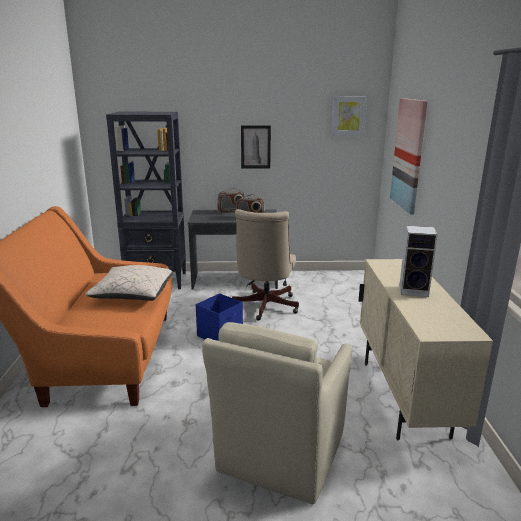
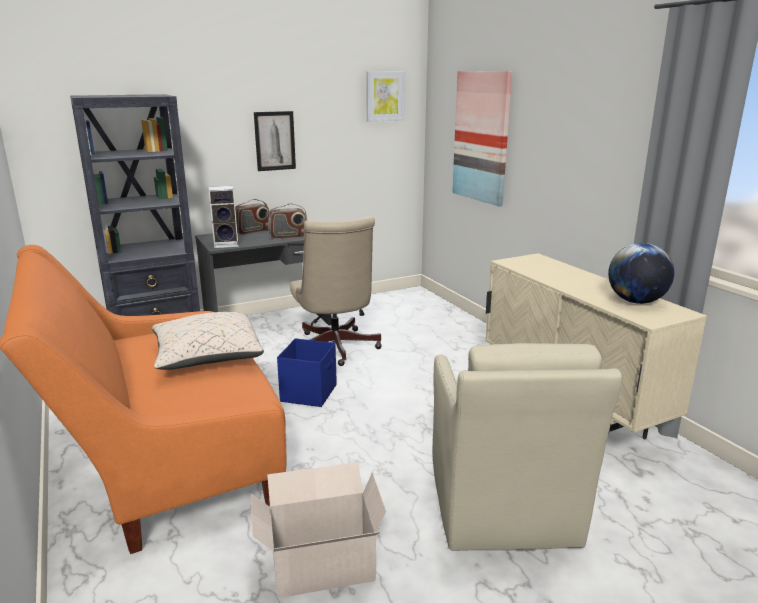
camera: 25 degrees left, 0 degrees up
speaker [399,226,438,297] -> speaker moved to [209,186,239,248]
none -> cardboard box [251,462,386,598]
none -> globe [608,243,674,304]

